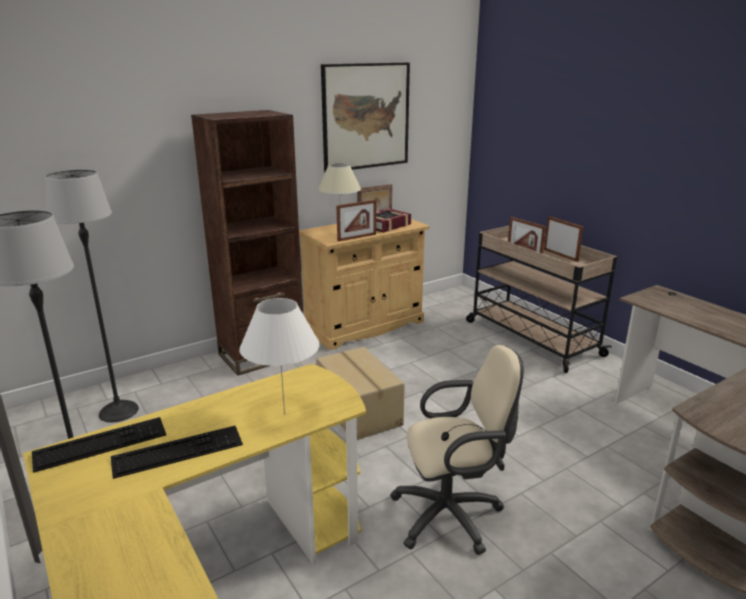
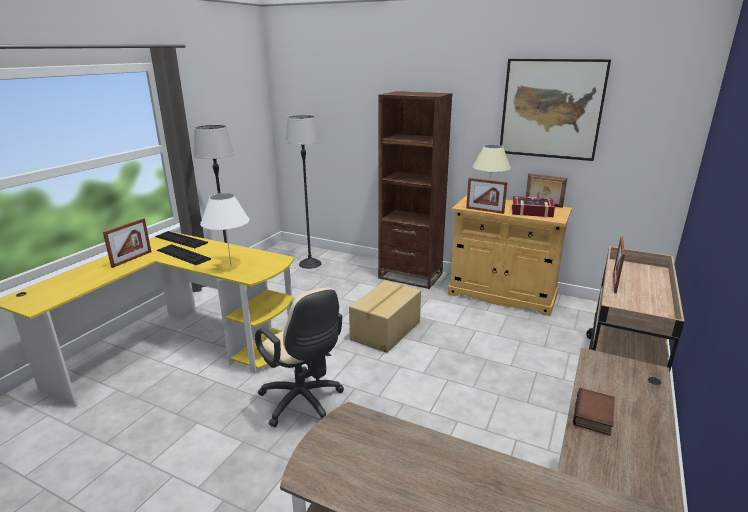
camera: 60 degrees right, 0 degrees up
picture frame [544,216,583,262] -> picture frame moved to [103,218,151,268]
none -> book [573,388,615,436]

